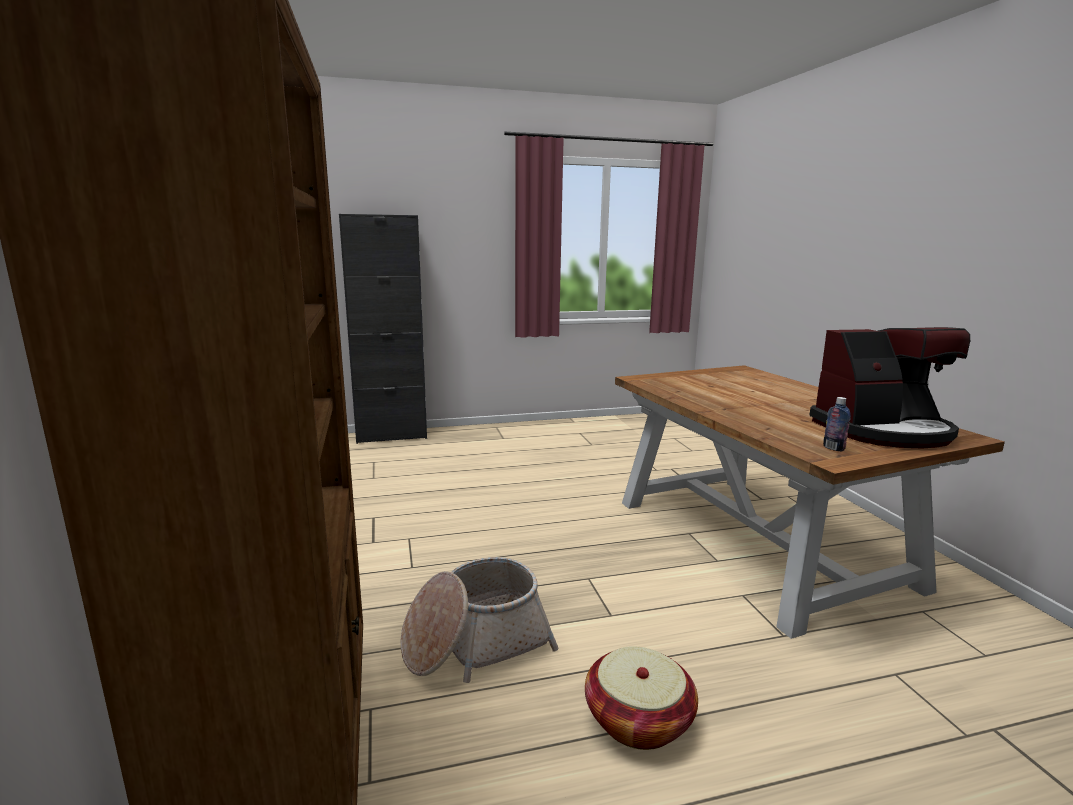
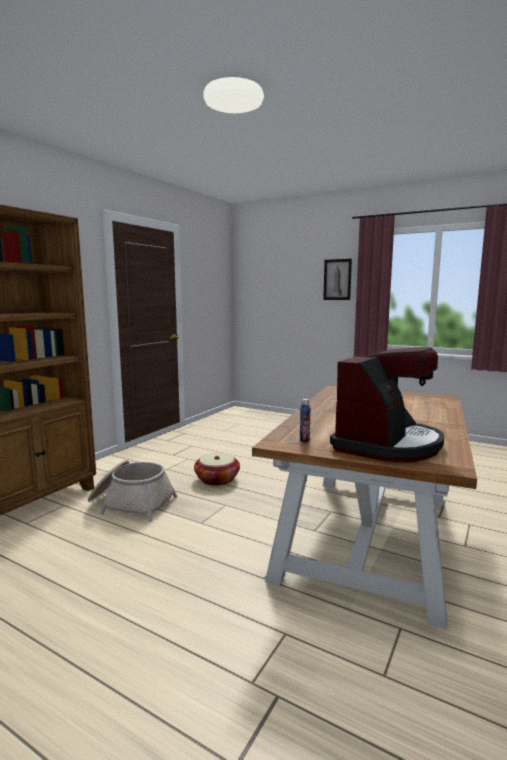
camera: 45 degrees right, 5 degrees down
black cabinet [339,214,427,444] -> none
basket [585,646,698,750] -> basket moved to [194,453,240,486]
coffee machine [809,327,970,448] -> coffee machine turned 90 degrees counterclockwise [330,347,444,462]
none -> picture [323,259,352,300]

